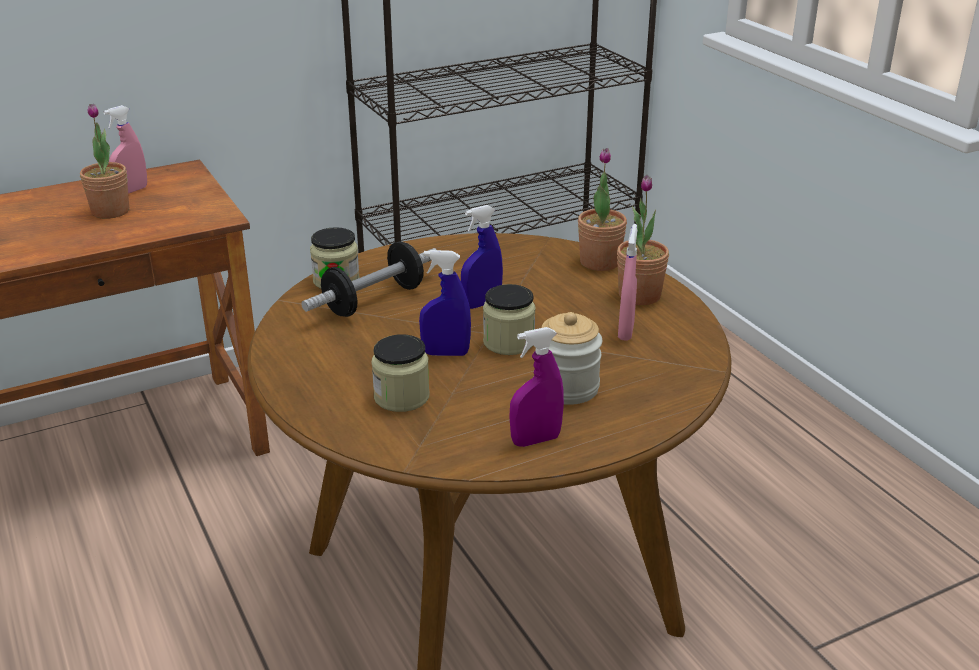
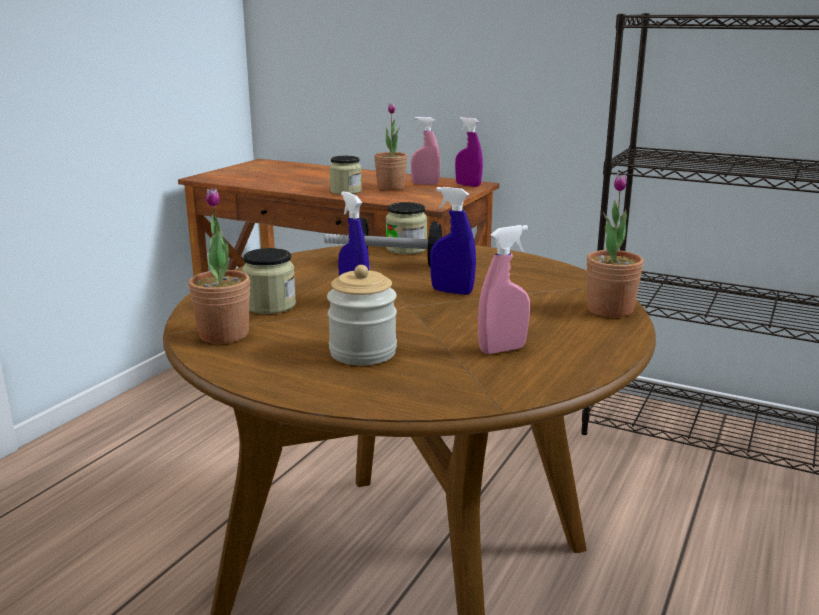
camera: 55 degrees right, 10 degrees down
jar [483,284,536,355] -> jar moved to [329,156,362,195]
purple spray bottle [509,327,564,447] -> purple spray bottle moved to [455,117,483,187]
potted plant [617,175,669,305] -> potted plant moved to [188,188,250,344]

